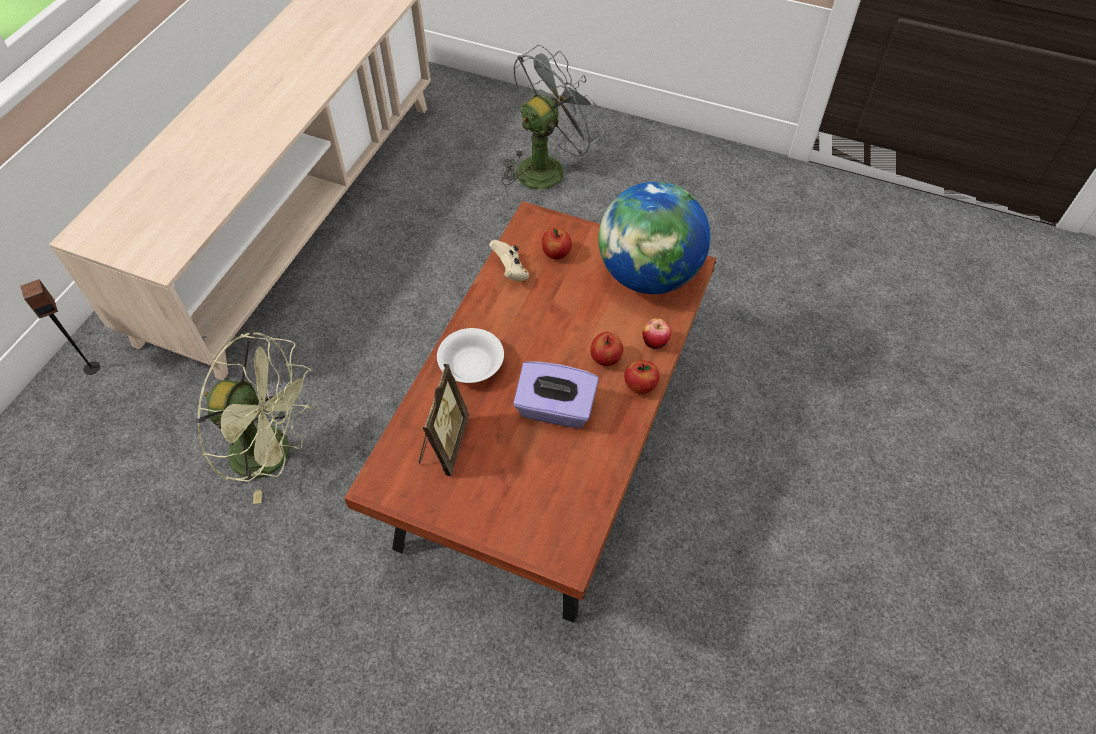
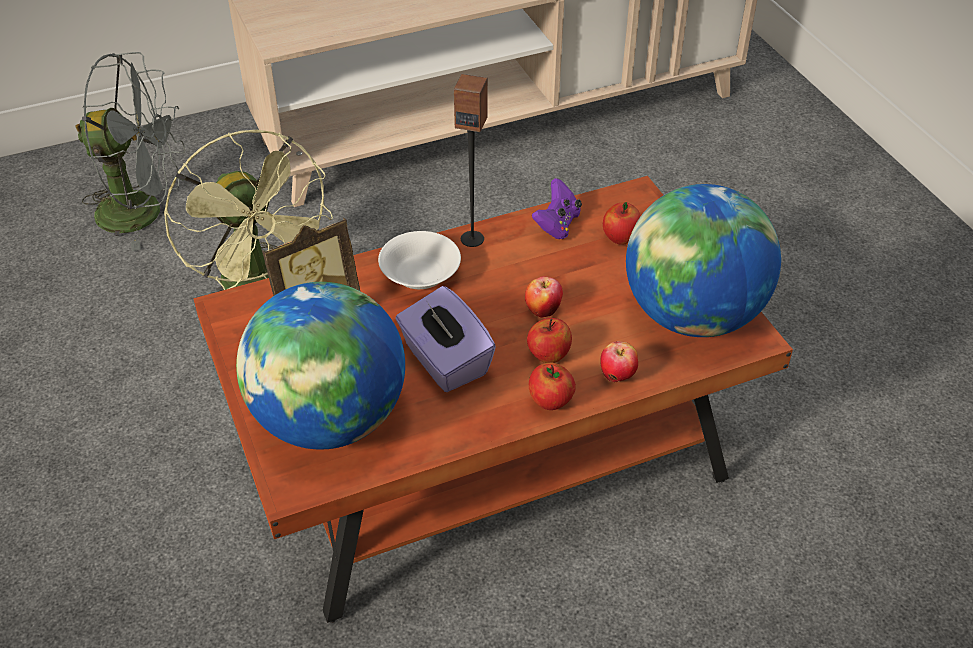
camera: 45 degrees right, 10 degrees down
speaker [21,279,100,375] -> speaker moved to [454,74,488,247]
beige game controller [489,240,529,281] -> purple game controller [532,178,582,239]
grey fan [501,45,604,190] -> grey fan moved to [75,52,185,251]
none -> globe [236,282,405,450]
none -> apple [525,276,563,318]

